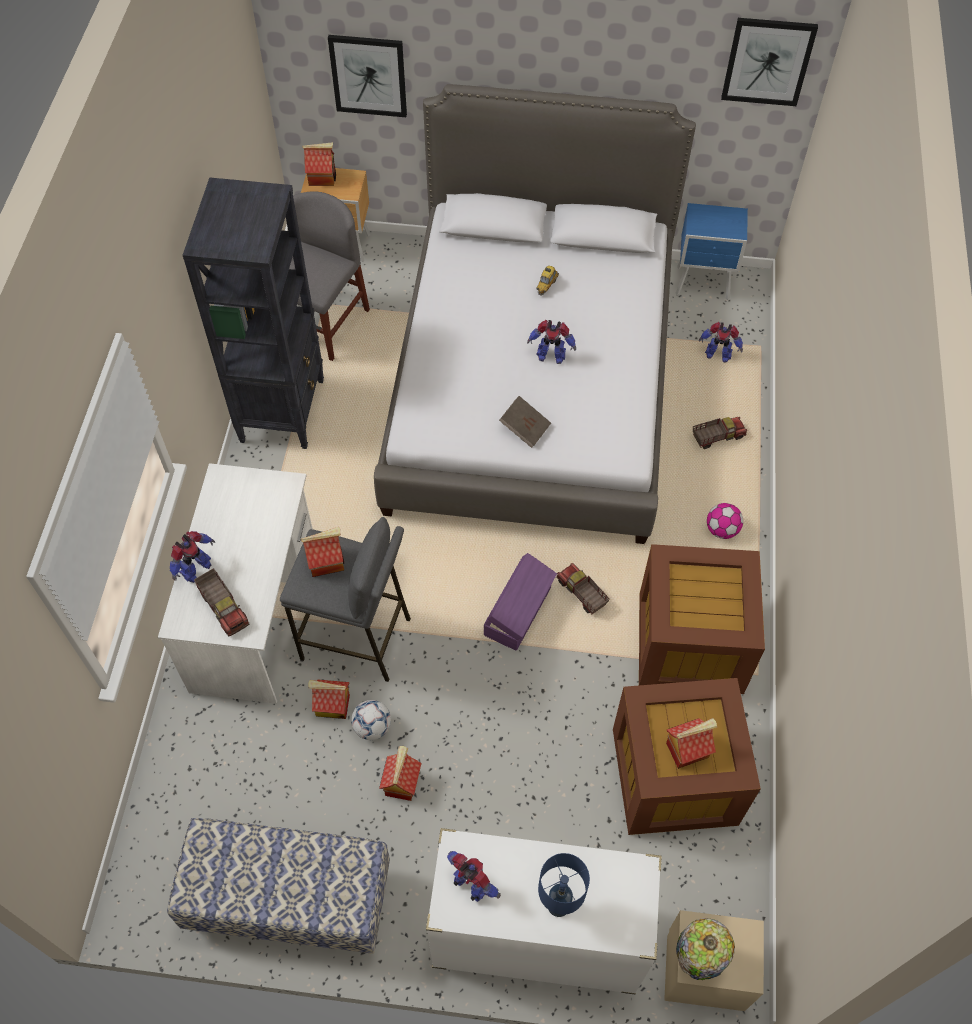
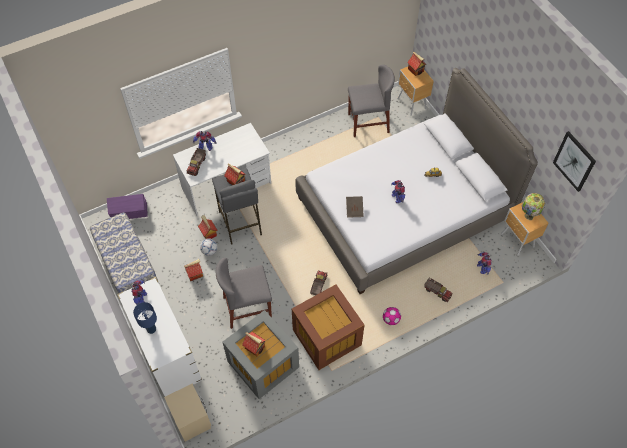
camera: 55 degrees right, 0 degrees up
black bookcase [183,177,324,449] -> none
picture [328,35,407,117] -> none
purple storage box [484,553,557,651] -> purple storage box moved to [107,194,148,219]
brown storage box [613,678,761,835] -> grey storage box [222,310,299,399]
blue nightstand [676,203,748,300] -> brown nightstand [501,202,549,256]
table lamp [676,918,735,980] -> table lamp moved to [522,193,545,220]
none -> grey chair [216,258,272,329]

